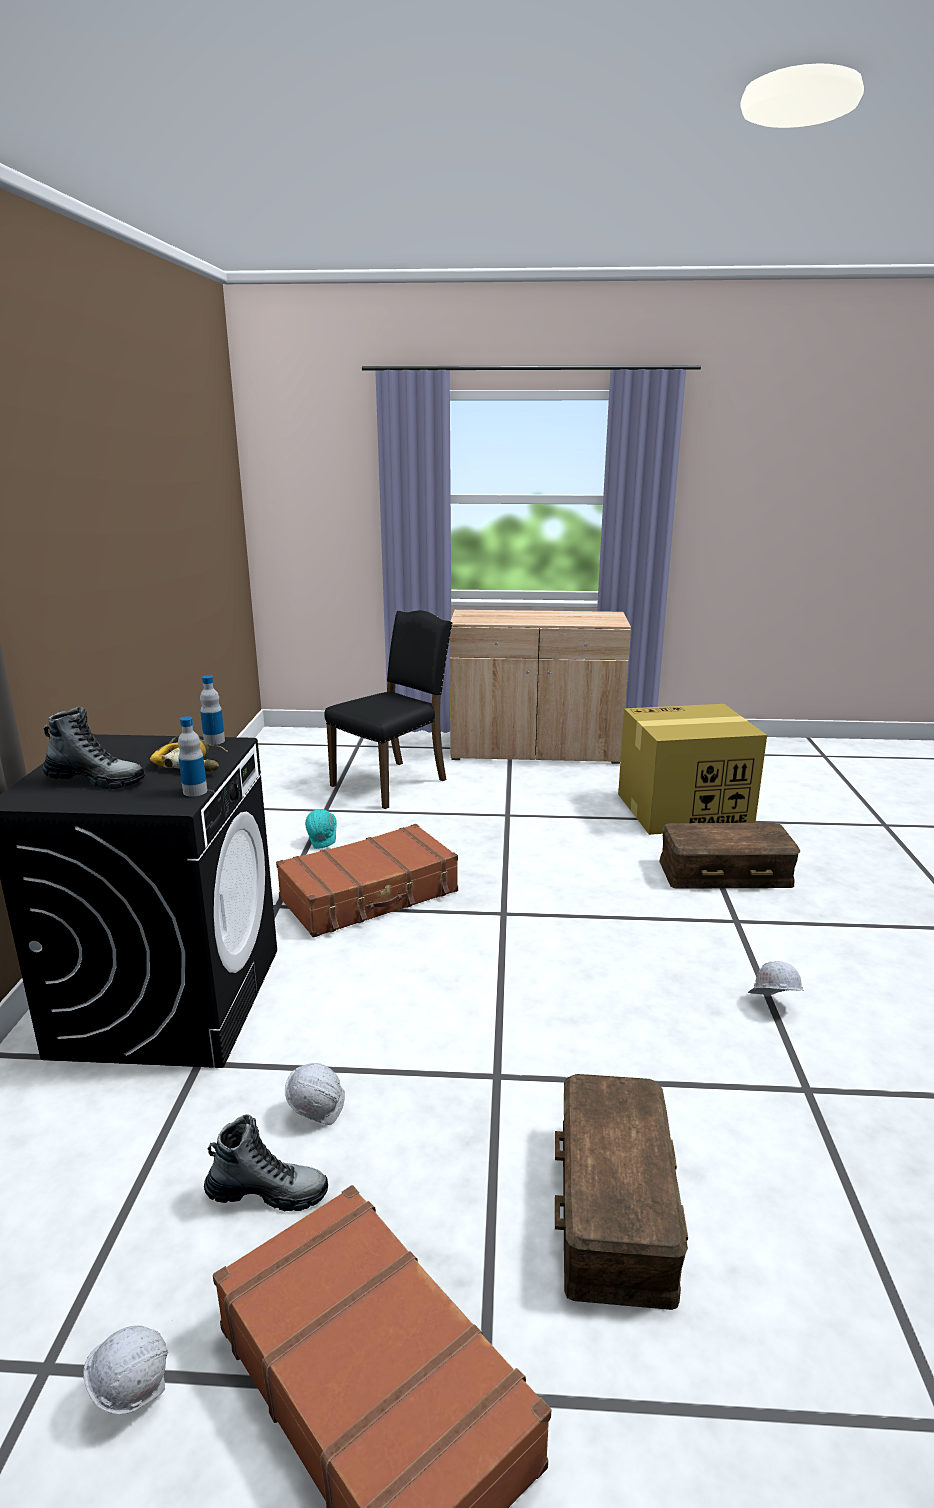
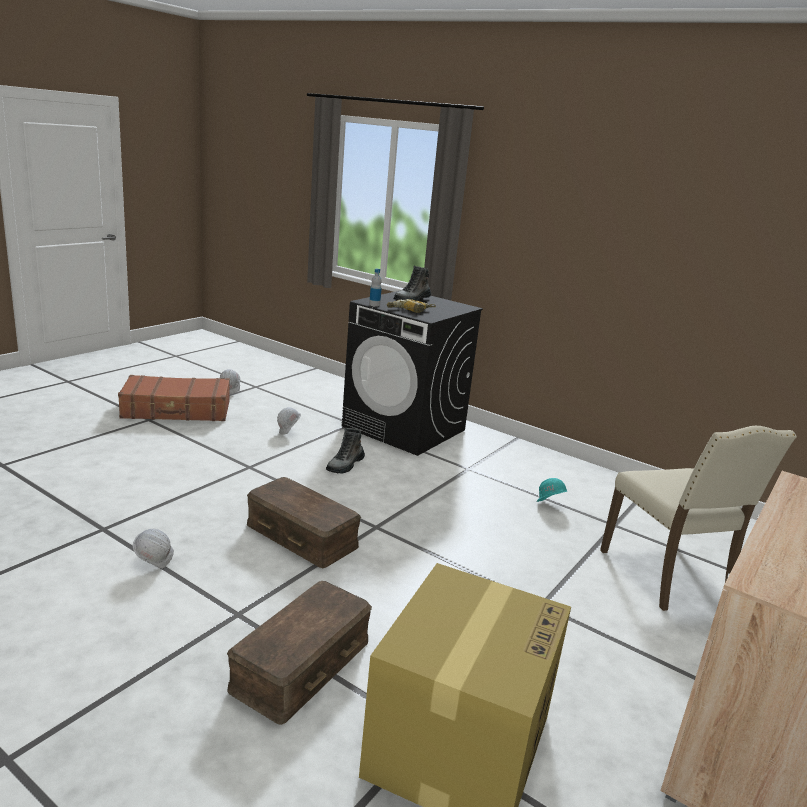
camera: 120 degrees right, 0 degrees up
bottle [200,675,225,745] -> none
boot [204,1114,328,1211] -> boot moved to [326,428,365,474]
brown suitcase [276,824,458,938] -> none
black chair [324,610,452,809] -> beige chair [600,426,797,611]
brown storage box [555,1074,688,1310] -> brown storage box moved to [247,477,361,568]

